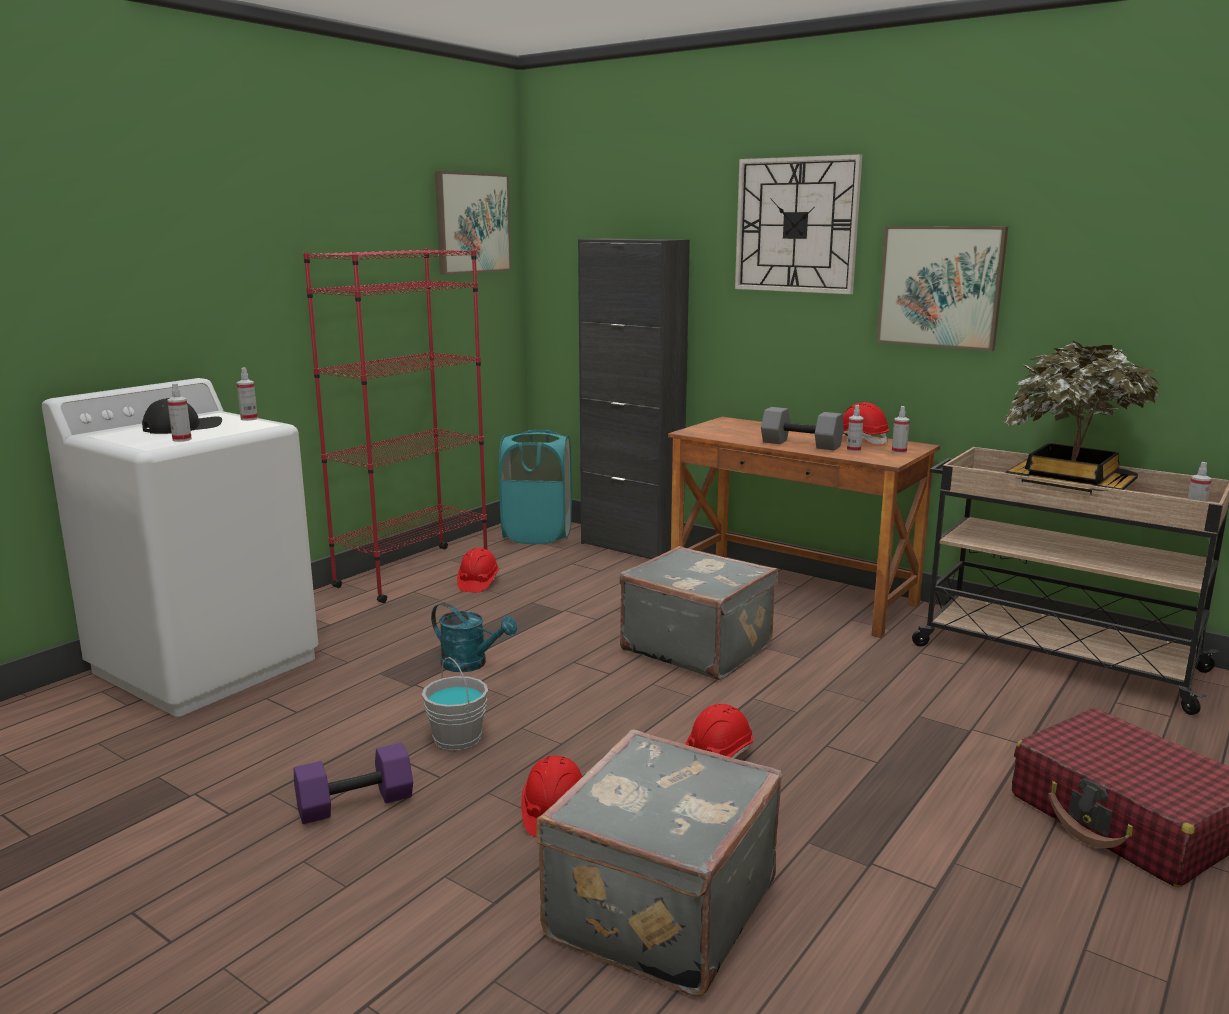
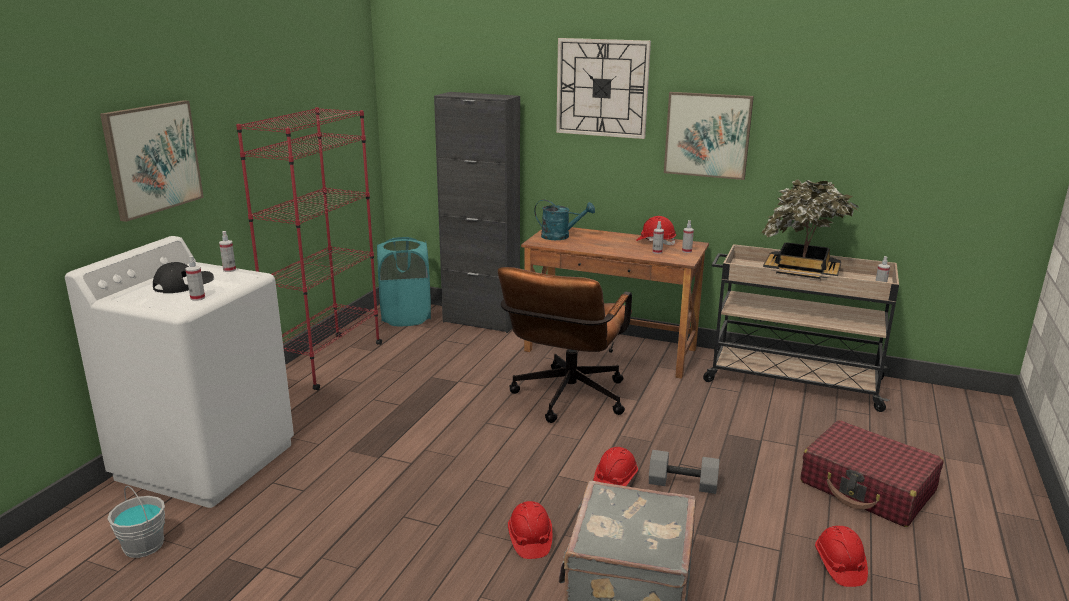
camera: 15 degrees left, 5 degrees up
purple dumbbell [294,743,413,824] -> none
grey bucket [422,657,488,751] -> grey bucket moved to [108,486,165,558]
turquoise watering can [431,602,517,672] -> turquoise watering can moved to [534,199,595,240]
picture [435,171,511,275] -> picture moved to [100,100,204,222]
red hard hat [457,548,499,592] -> red hard hat moved to [815,526,868,587]
grey suitcase [619,546,778,680] -> brown office chair [498,267,632,423]
grey dumbbell [761,407,844,450] -> grey dumbbell moved to [649,450,720,494]

